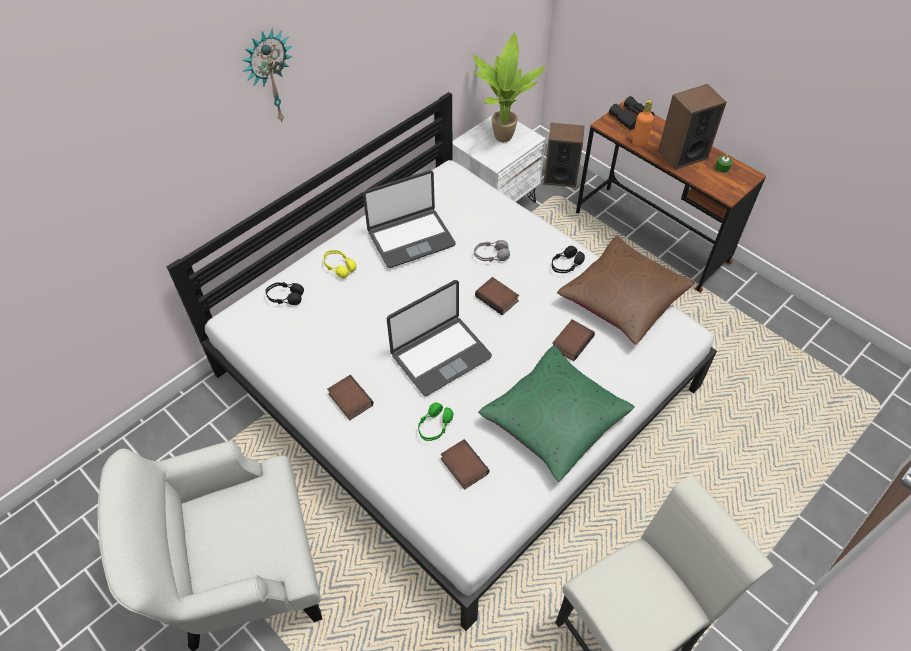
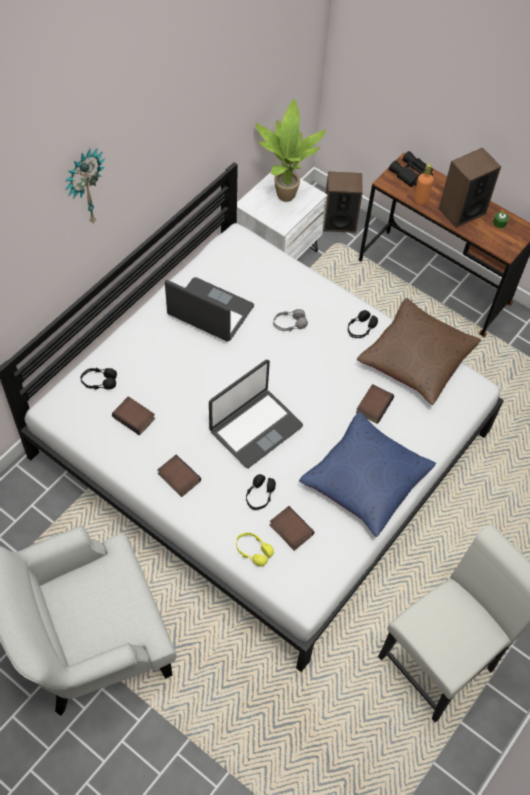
camera: 10 degrees left, 5 degrees up
yellow headphones [323,250,356,278] -> yellow headphones moved to [236,533,274,566]
laptop [363,170,456,268] -> laptop turned 120 degrees counterclockwise [165,277,254,341]
green headphones [418,402,453,441] -> black headphones [246,474,276,510]
book [475,277,519,315] -> book moved to [112,396,155,436]
green pillow [478,345,635,482] -> blue pillow [299,412,436,537]

